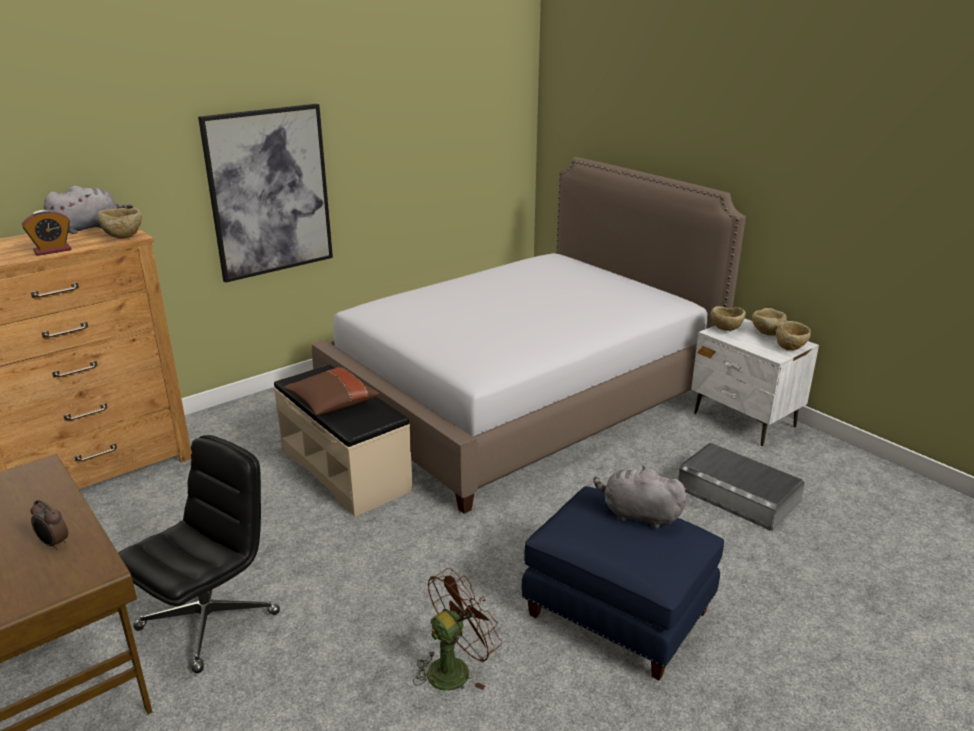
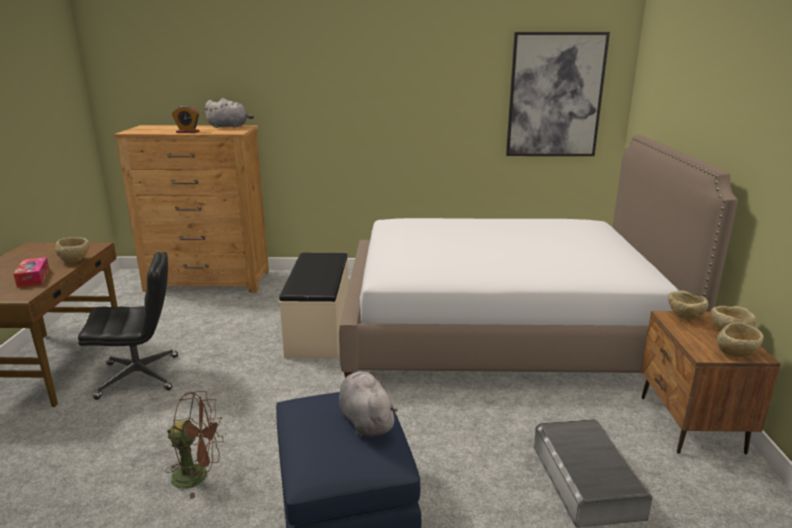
camera: 40 degrees right, 5 degrees down
alarm clock [30,500,68,550] -> tissue box [13,257,49,288]
beige bowl [97,208,142,239] -> beige bowl moved to [55,237,90,263]
picture [198,104,333,283] -> picture moved to [506,32,610,156]
brown pillow [284,367,379,415] -> none
white nightstand [691,318,819,446] -> brown nightstand [641,311,781,455]

